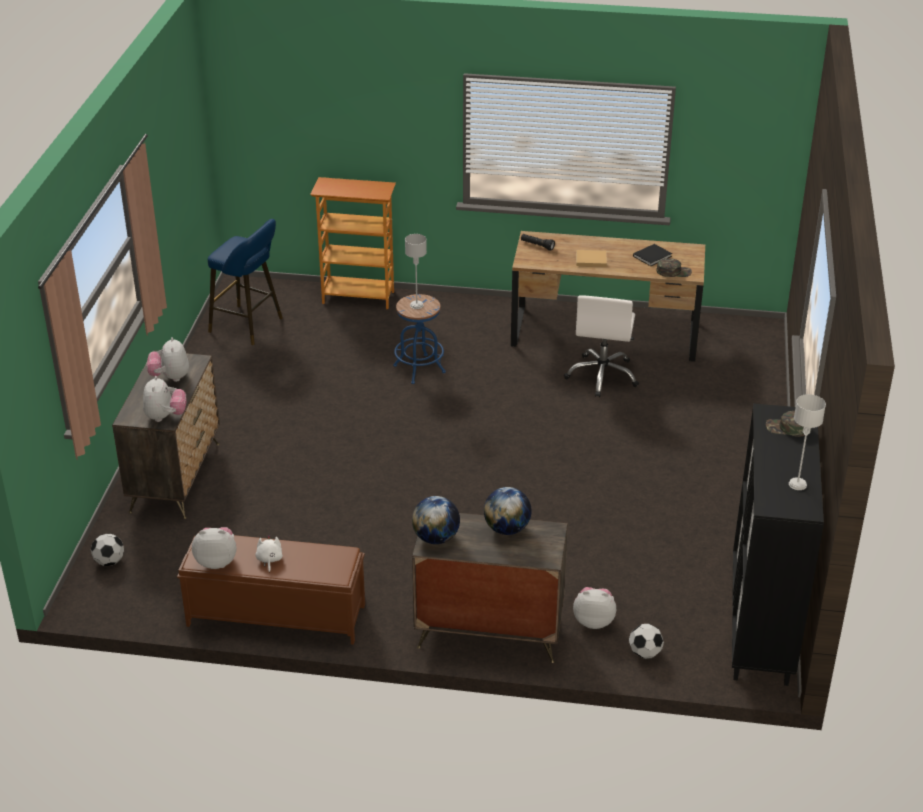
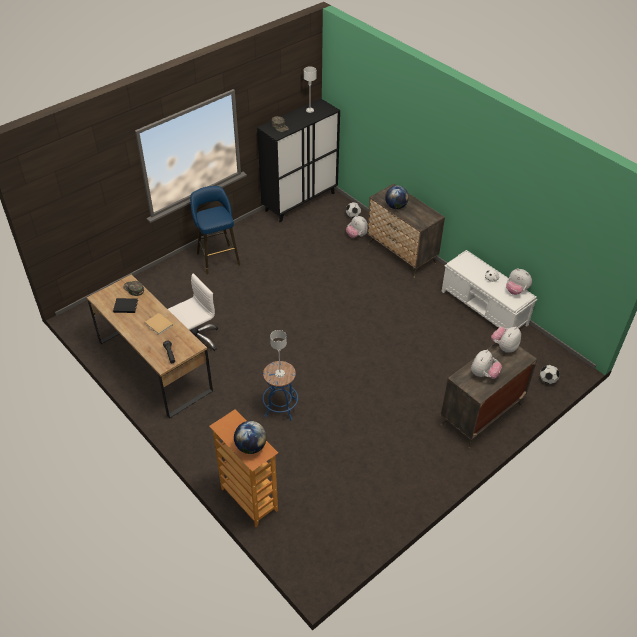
camera: 140 degrees left, 10 degrees up
brown bench [177,532,365,645] -> white bench [441,250,537,329]
blue stool [208,219,283,345] -> blue stool moved to [190,186,240,274]
globe [412,496,460,544] -> globe moved to [234,421,267,454]

